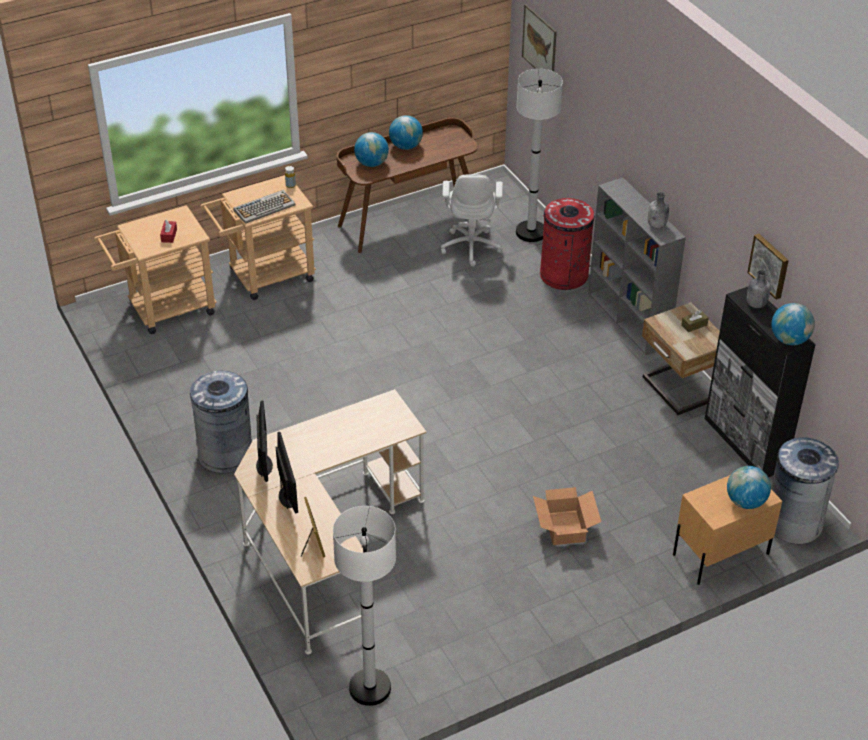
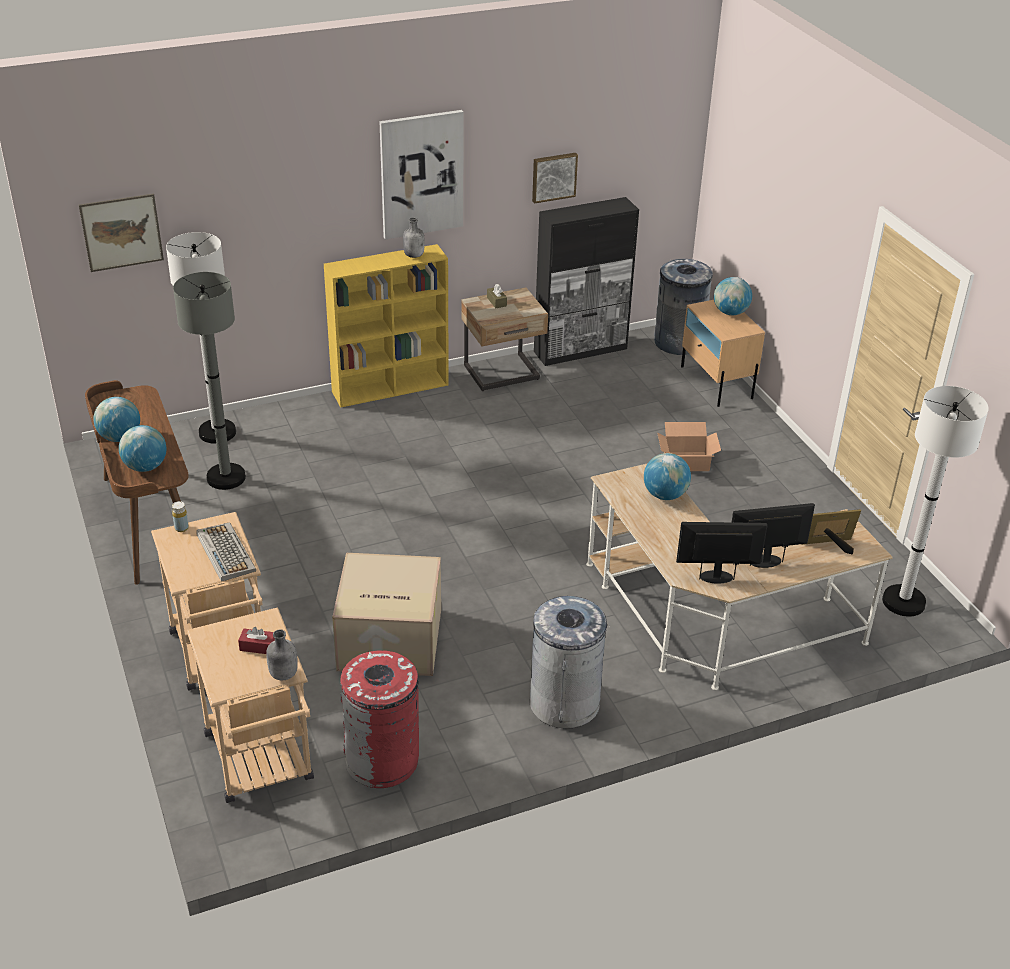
camera: 85 degrees left, 5 degrees down
white office chair [441,174,503,267] -> grey floor lamp [173,272,246,490]
red trash can [540,198,594,290] -> red trash can moved to [340,650,419,788]
grey bookcase [588,178,686,355] -> yellow bookcase [324,244,449,408]
grey bottle [747,270,771,308] -> grey bottle moved to [266,629,298,680]
globe [771,303,815,345] -> globe moved to [644,453,691,500]
none -> cardboard box [332,553,441,676]
none -> picture [379,110,464,239]

